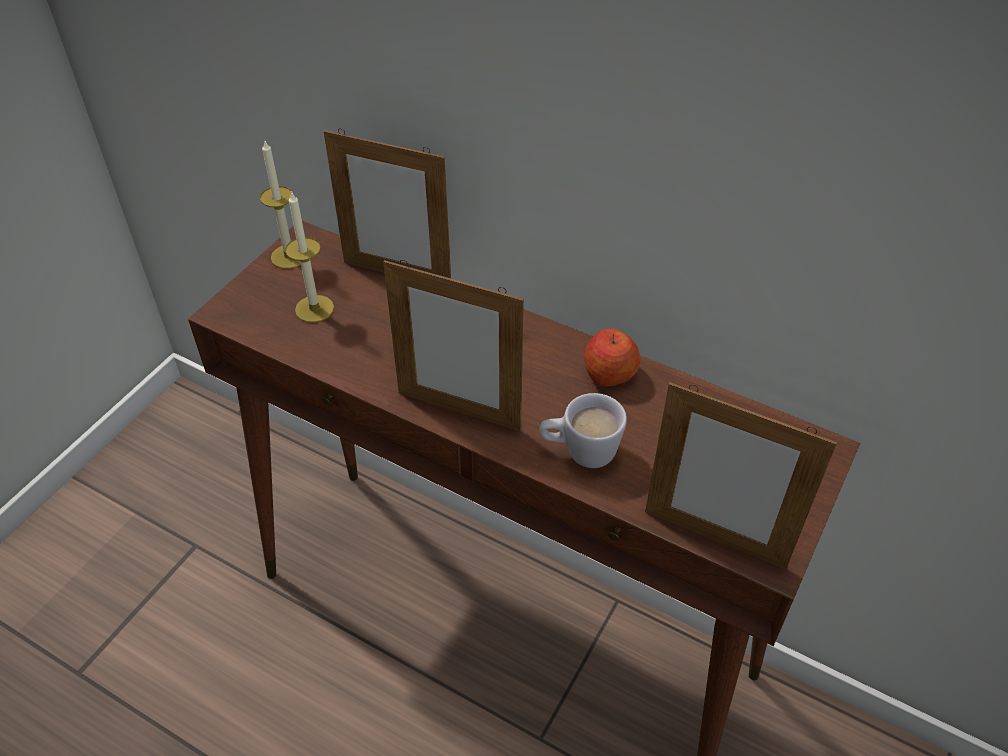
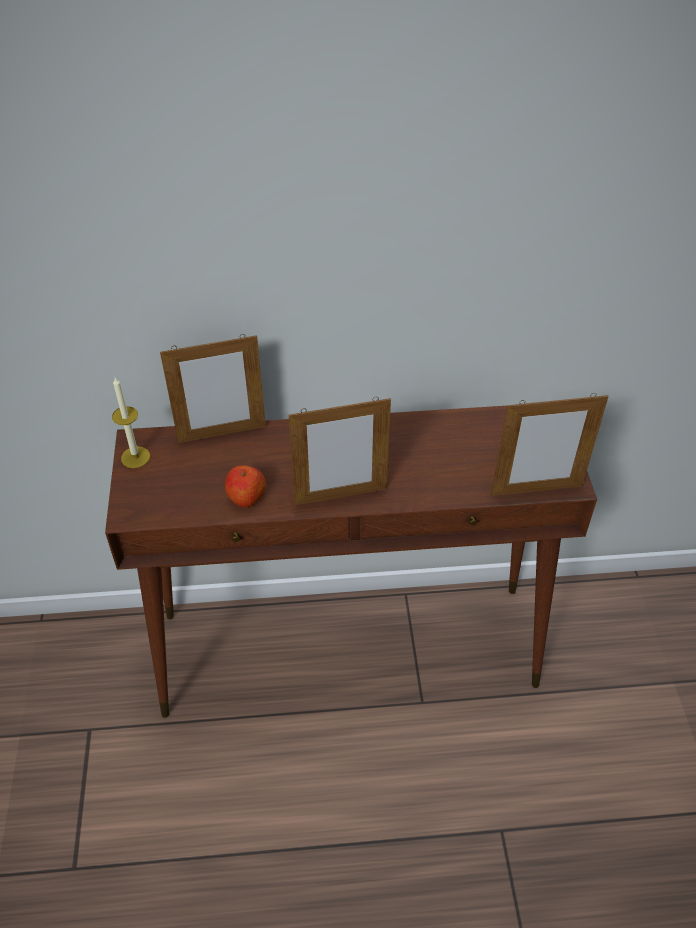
camera: 35 degrees left, 0 degrees up
candle [285,191,334,323] -> none
white mug [540,393,627,468] -> none
apple [584,329,640,386] -> apple moved to [225,465,266,508]

